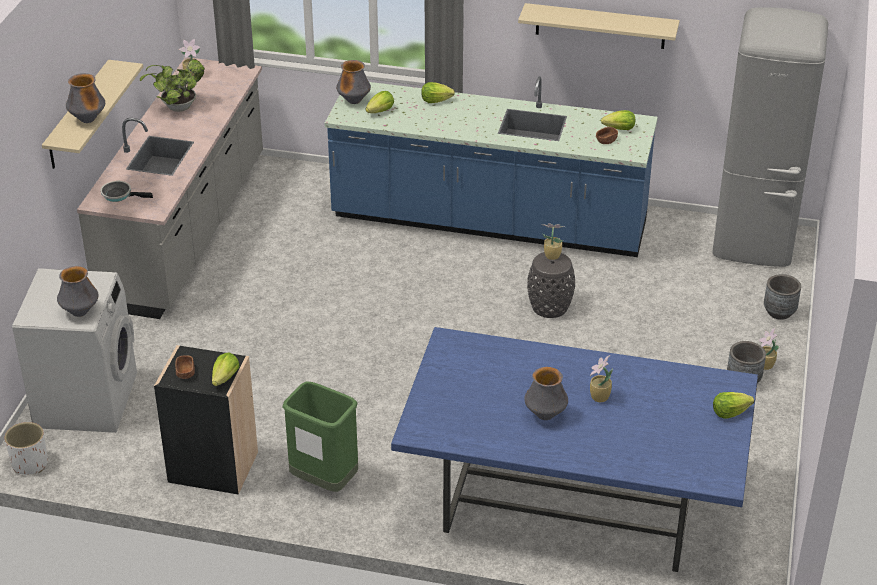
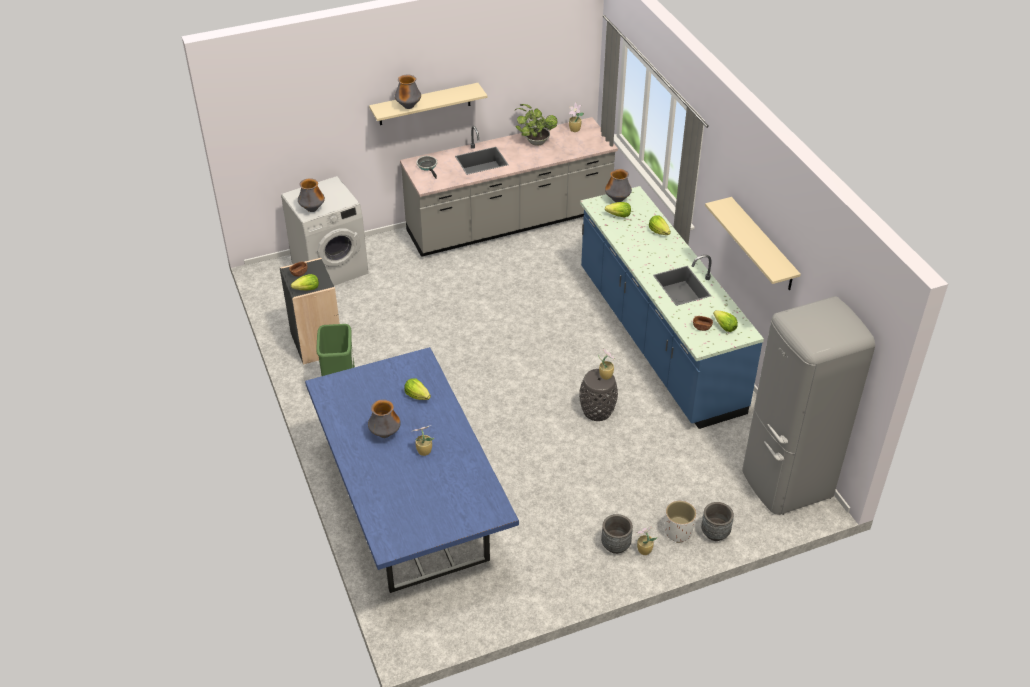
camera: 55 degrees right, 5 degrees up
white planter [5,422,48,475] -> white planter moved to [665,501,696,543]
lettuce [713,392,754,419] -> lettuce moved to [405,378,431,400]

